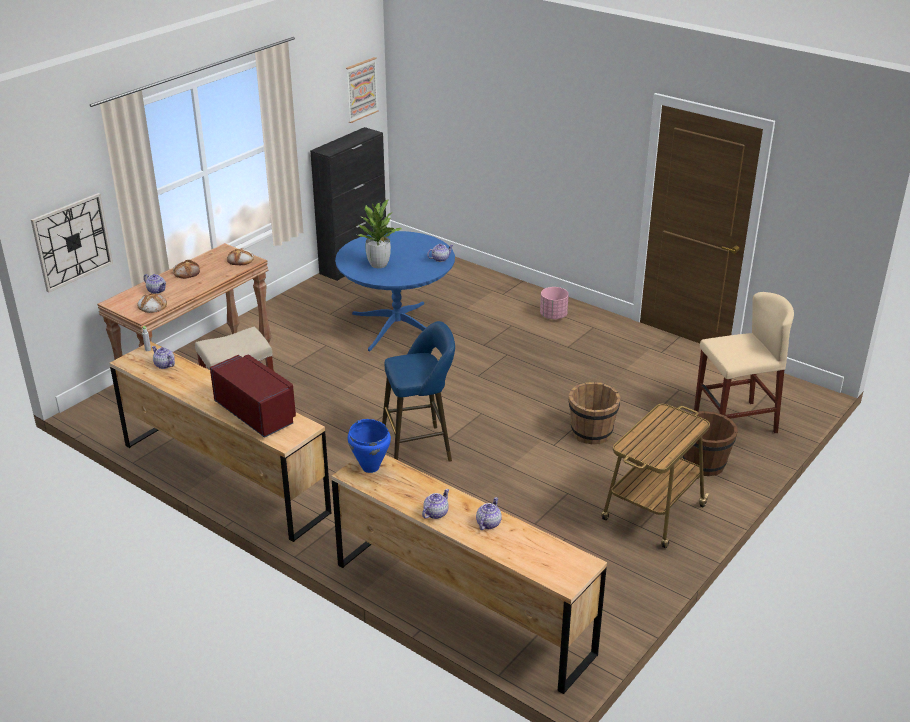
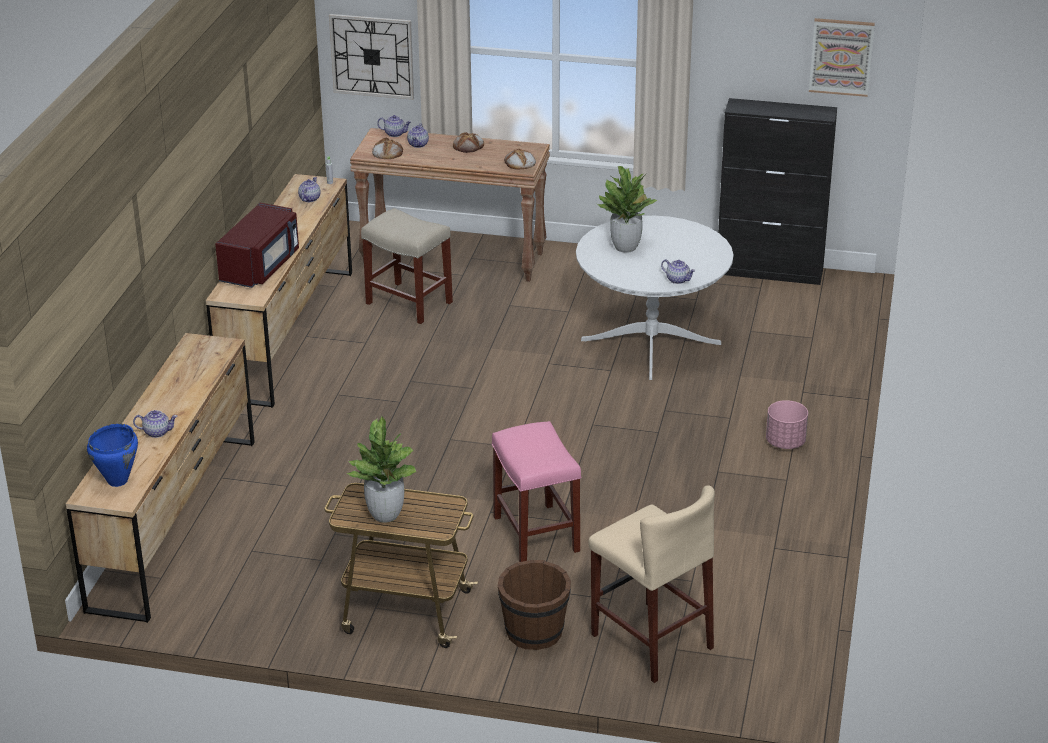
camera: 65 degrees right, 0 degrees up
blue dining table [335,231,455,351] -> white dining table [576,216,734,380]
blue cooking pot [348,419,391,473] -> blue cooking pot moved to [87,424,138,487]
blue stool [382,321,455,462] -> none
teapot [422,489,449,519] -> teapot moved to [377,115,411,137]
brown bucket [568,382,621,444] -> pink stool [492,421,582,562]
none -> potted plant [346,416,416,523]

